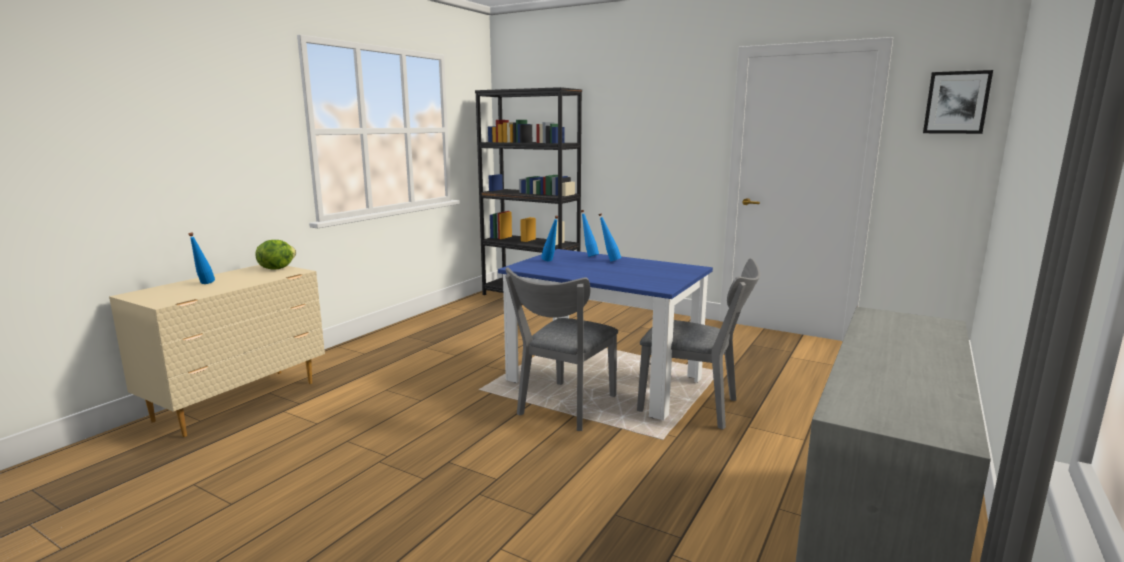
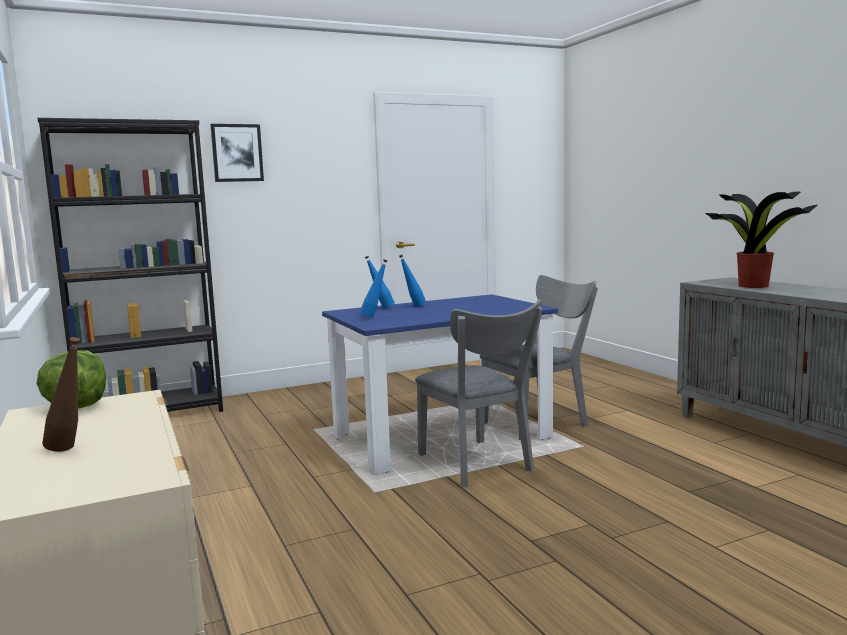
camera: 55 degrees left, 5 degrees down
blue bottle [189,233,215,284] -> brown bottle [42,337,80,452]
picture [923,70,993,134] -> picture moved to [210,124,264,182]
none -> potted plant [706,191,817,288]

